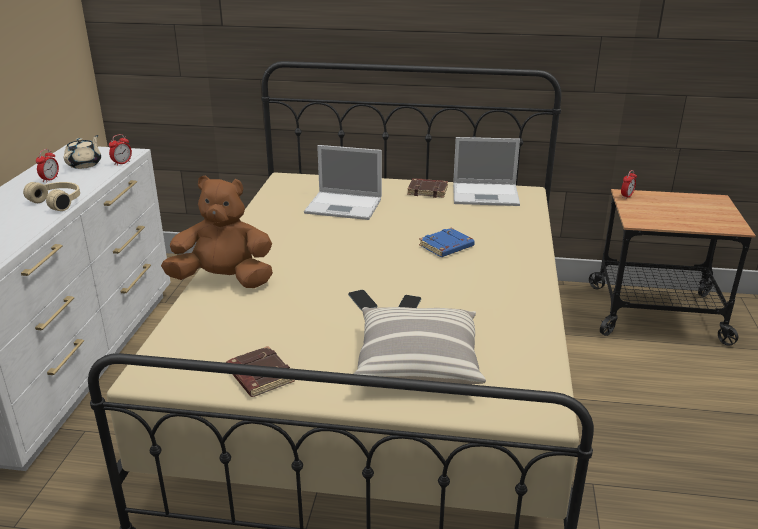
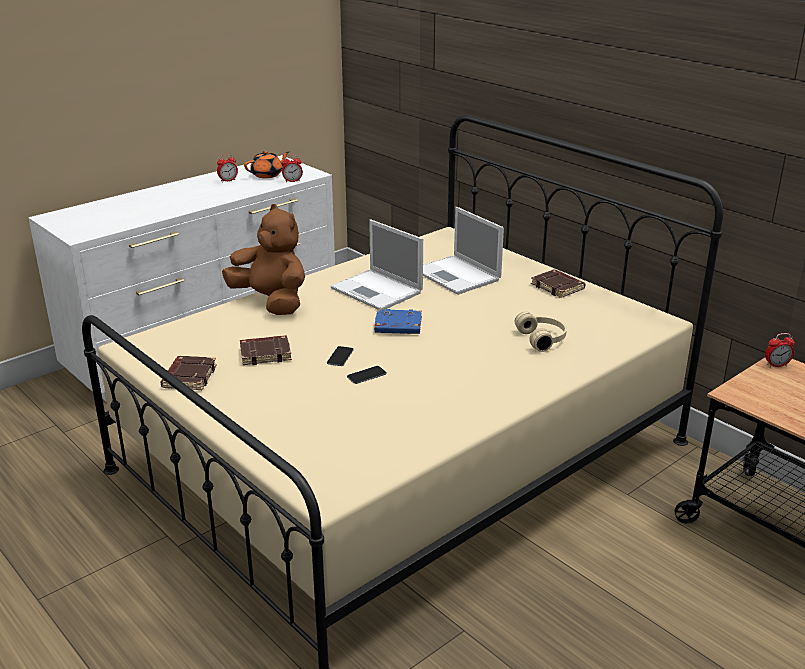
camera: 40 degrees right, 0 degrees up
beige headphones [23,182,80,211] -> beige headphones moved to [515,311,567,352]
beige teapot [63,135,101,169] -> orange teapot [244,151,289,178]
pillow [354,307,486,384] -> none
blue book [419,228,475,257] -> blue book moved to [374,309,422,334]
laptop [453,137,520,206] -> laptop moved to [331,220,423,310]
none -> brown book [240,335,292,365]

